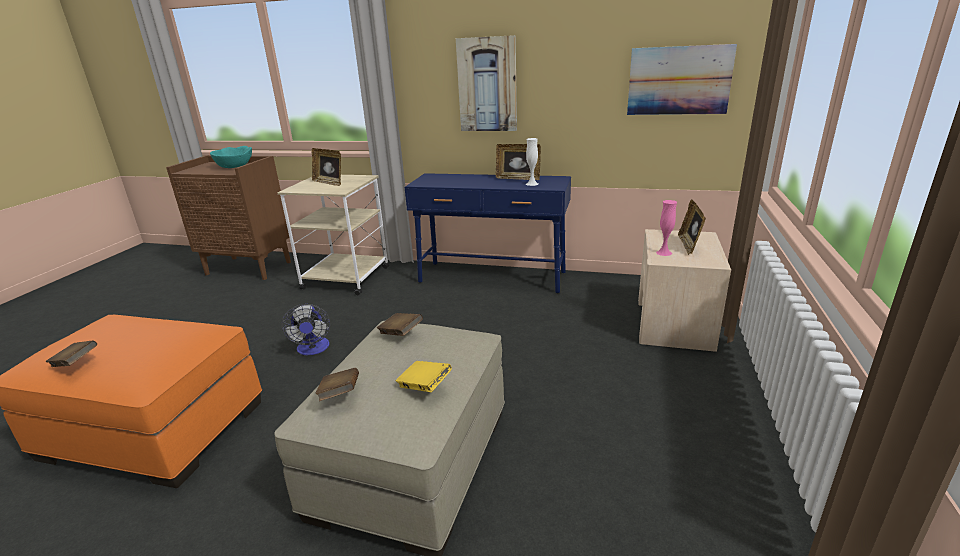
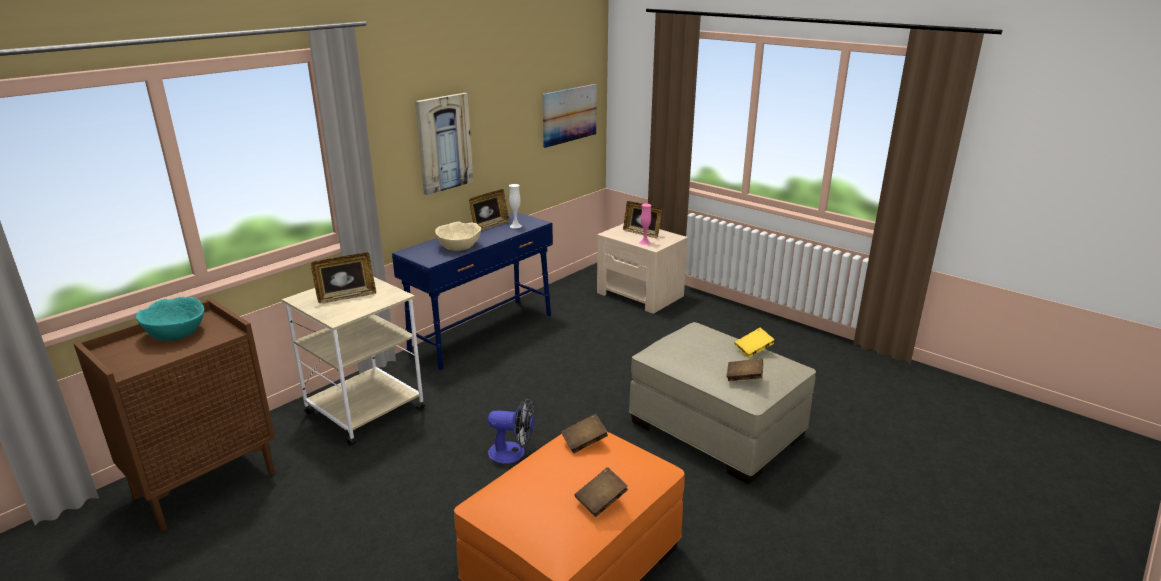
camera: 65 degrees left, 0 degrees up
brown book [377,313,423,336] -> brown book moved to [561,414,608,453]
none -> beige bowl [435,221,481,251]

